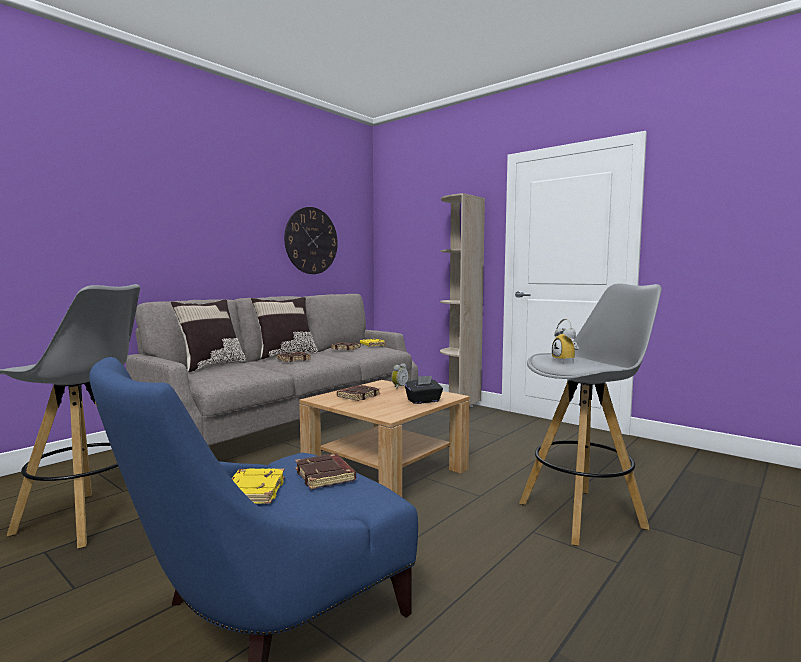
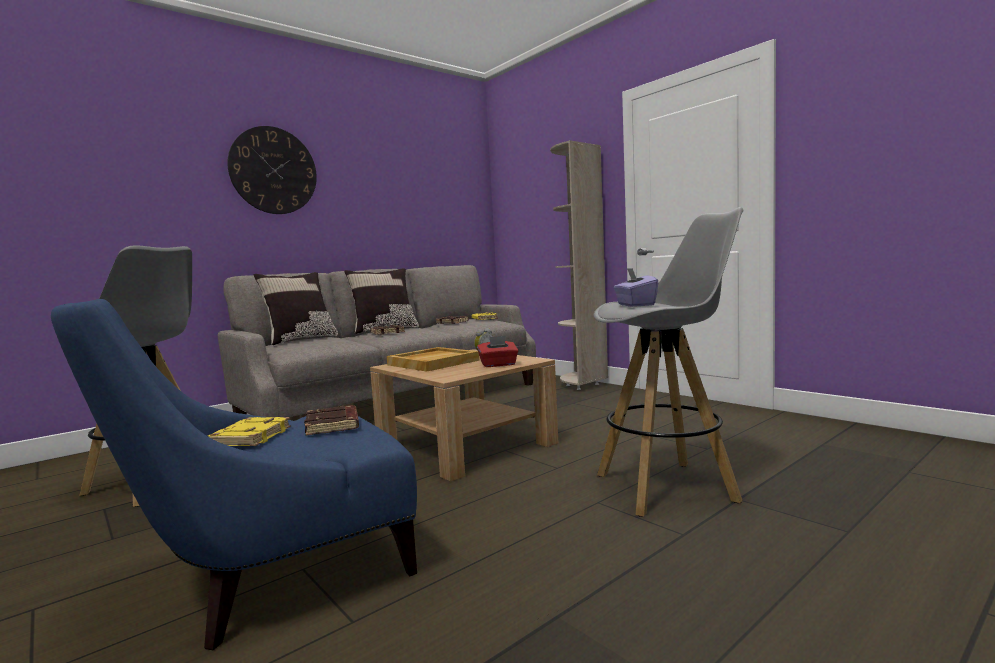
camera: 10 degrees right, 0 degrees up
wall clock [284,207,338,274] -> wall clock moved to [227,126,317,214]
brown book [337,385,380,401] -> beige tray [387,347,480,372]
black tissue box [405,376,443,404] -> red tissue box [477,336,518,367]
alarm clock [552,319,579,363] -> purple tissue box [614,268,658,307]

